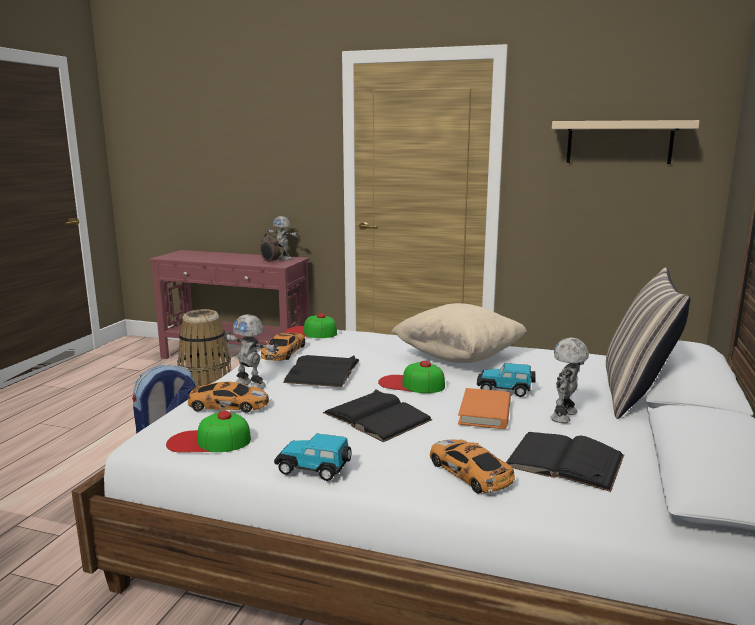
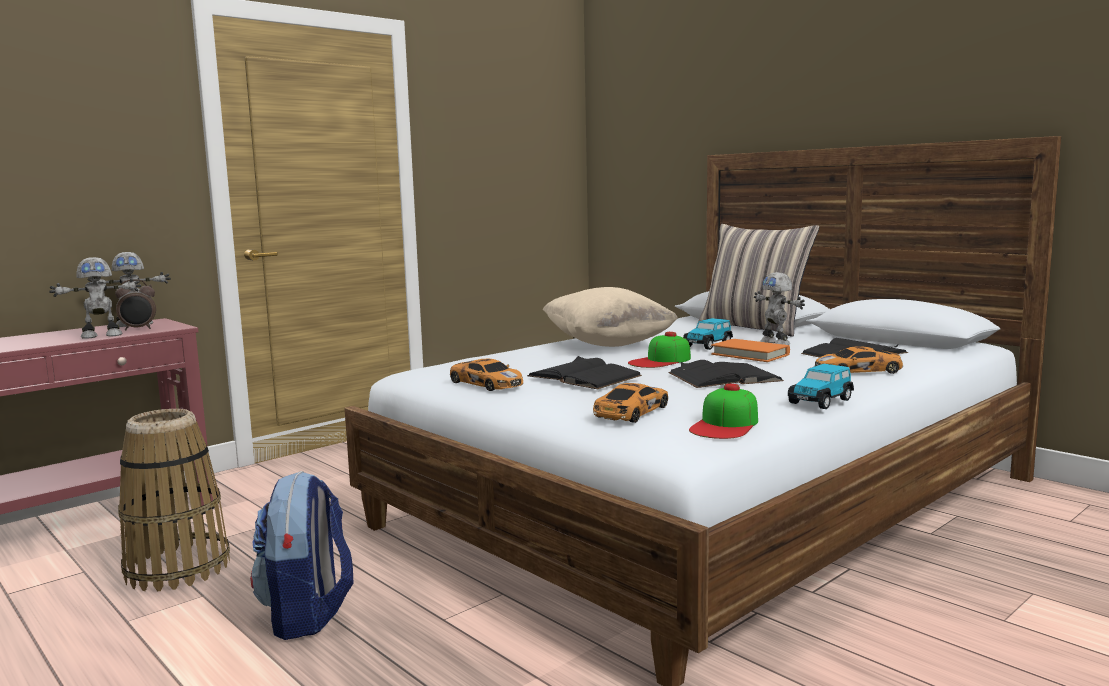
camera: 60 degrees left, 5 degrees down
toy robot [224,314,279,389] -> toy robot moved to [49,257,141,339]
cap [286,313,337,338] -> none
beige shelf [552,120,700,164] -> none

